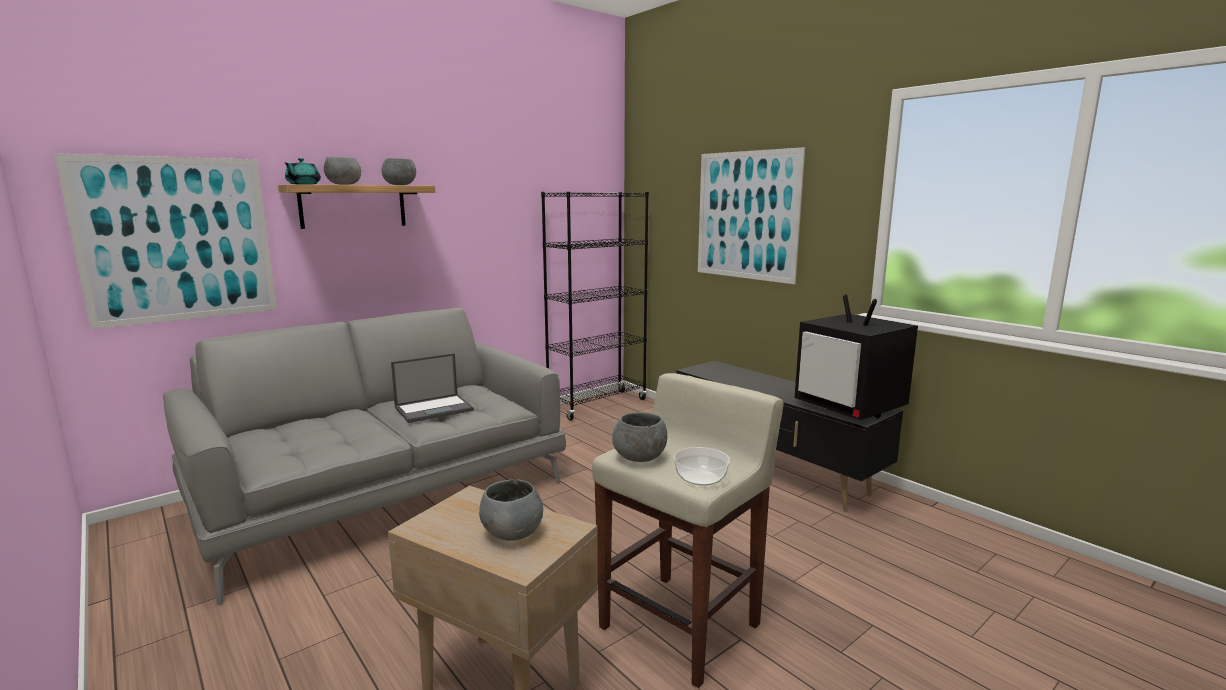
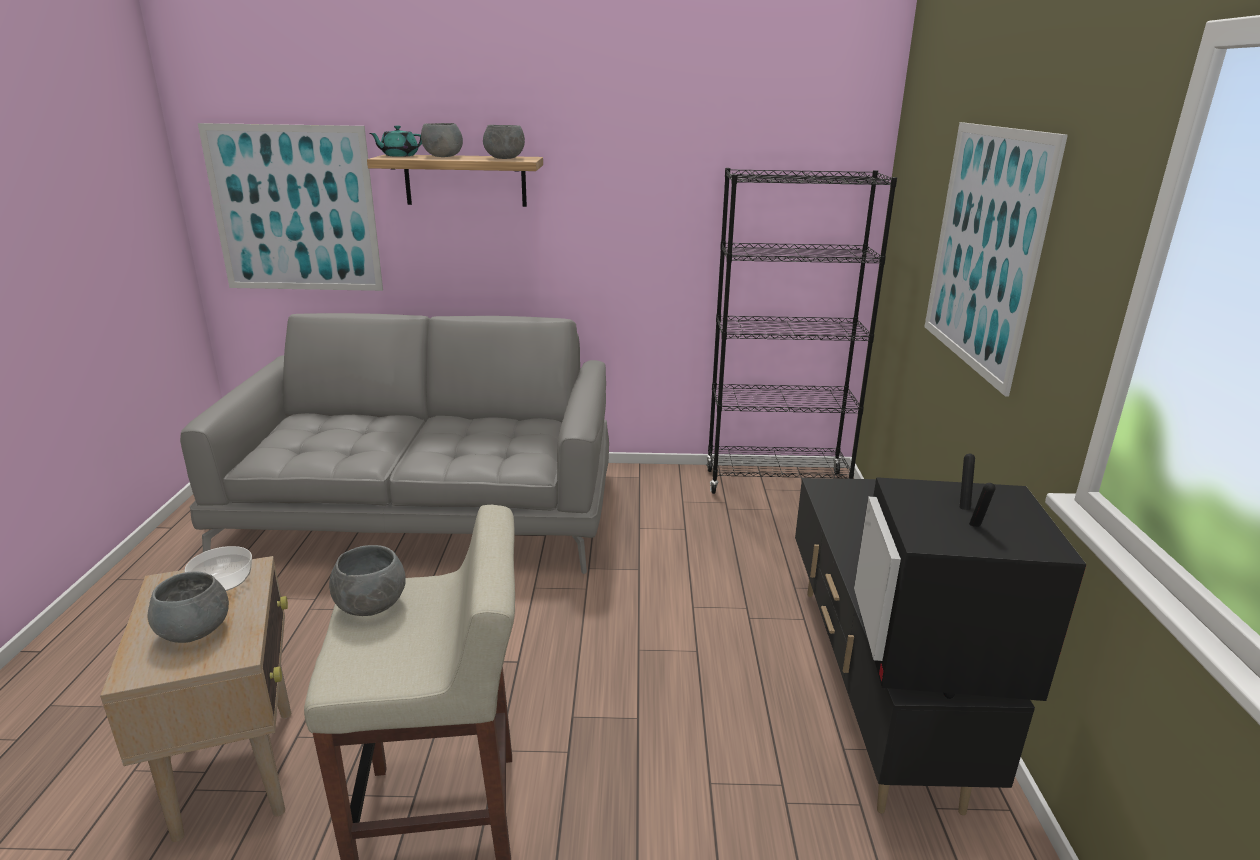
camera: 40 degrees right, 10 degrees up
laptop [391,353,474,423] -> none
bowl [674,447,730,486] -> bowl moved to [185,546,252,591]

